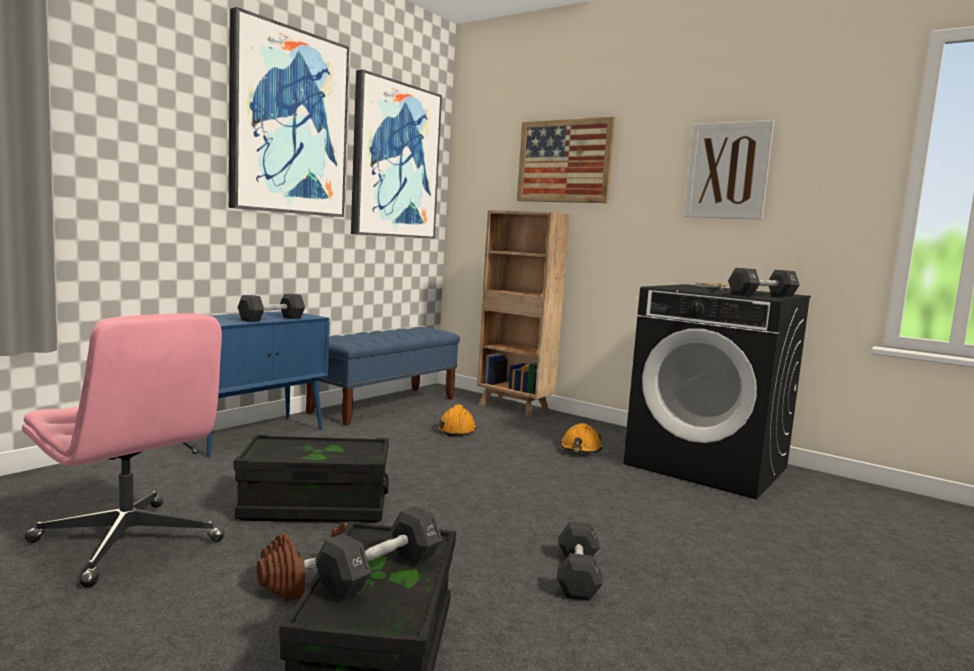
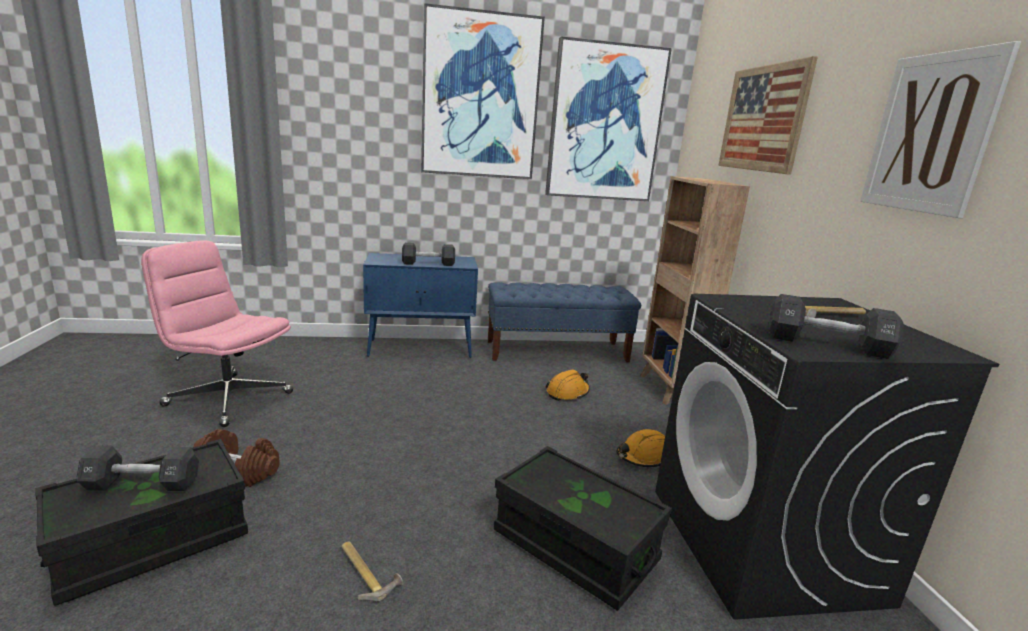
camera: 45 degrees right, 10 degrees up
pink office chair [22,313,224,588] -> pink office chair turned 120 degrees clockwise [141,240,293,427]
black storage box [234,434,389,523] -> black storage box moved to [494,446,672,611]
black dumbbell [557,521,603,601] -> hammer [341,541,403,601]

